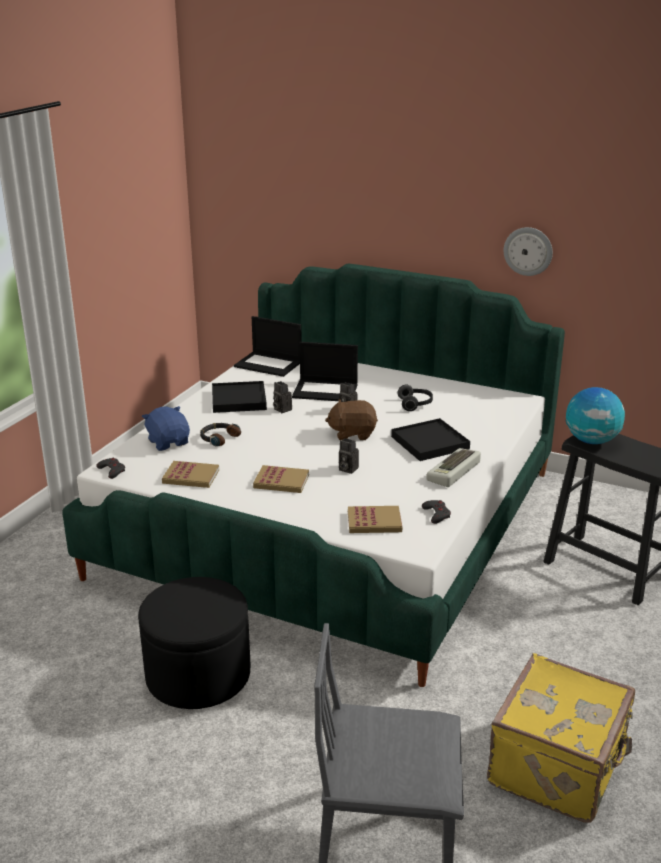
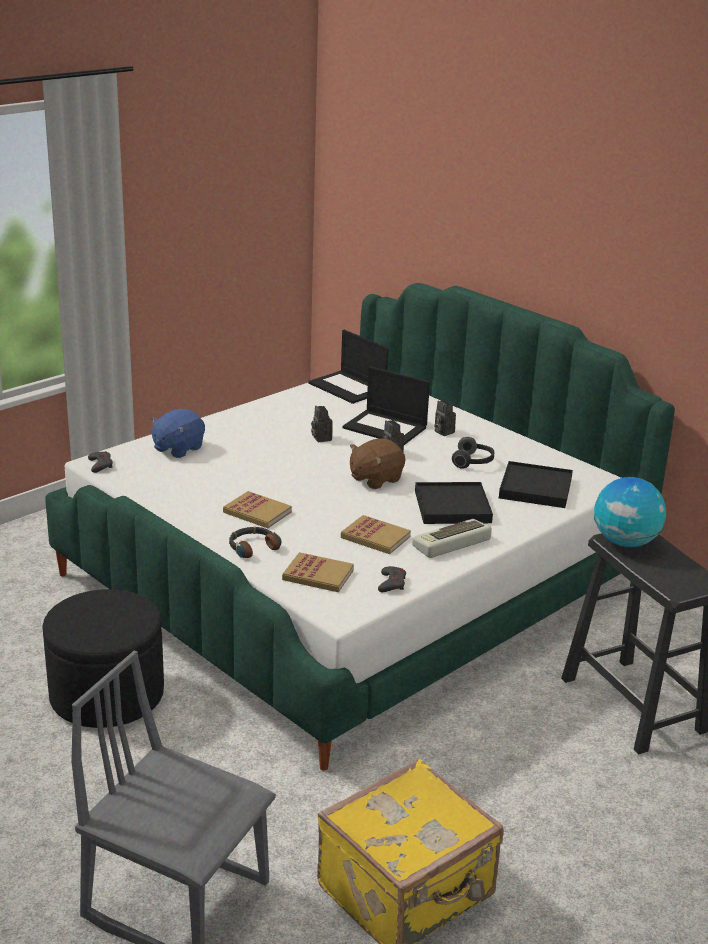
camera: 20 degrees right, 0 degrees up
blue plush toy [142,406,190,451] -> blue plush toy turned 135 degrees counterclockwise [150,409,205,458]
book [162,461,219,488] -> book moved to [341,515,411,554]
headphones [200,423,241,447] -> headphones moved to [229,526,281,558]
black tray [212,381,267,413] -> black tray moved to [499,461,573,508]
brown plush toy [325,399,378,440] -> brown plush toy turned 60 degrees counterclockwise [350,438,405,489]
camera [339,438,359,474] -> camera moved to [434,400,456,436]
wall clock [504,227,553,276] -> none

